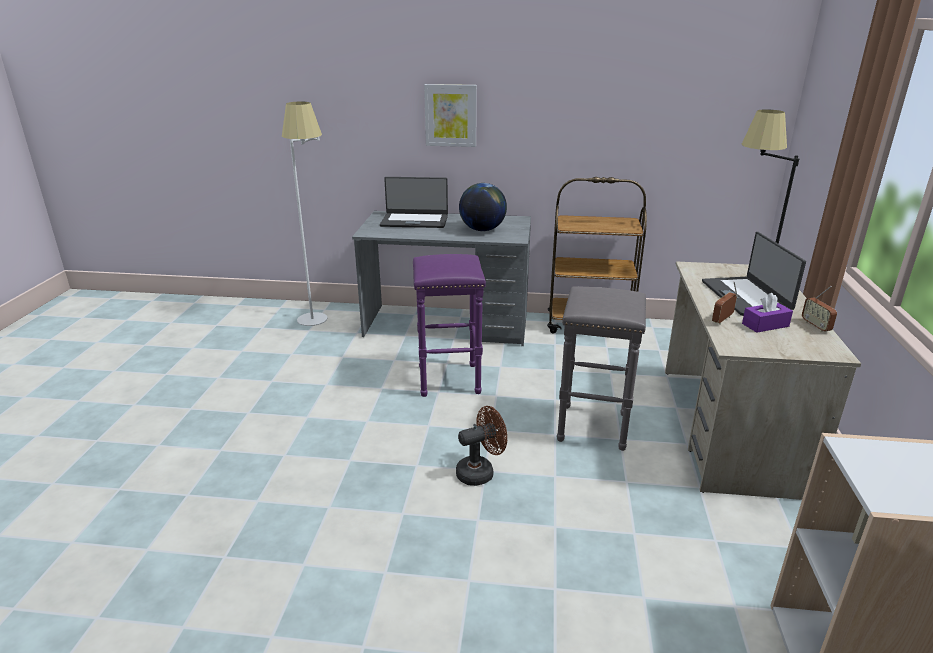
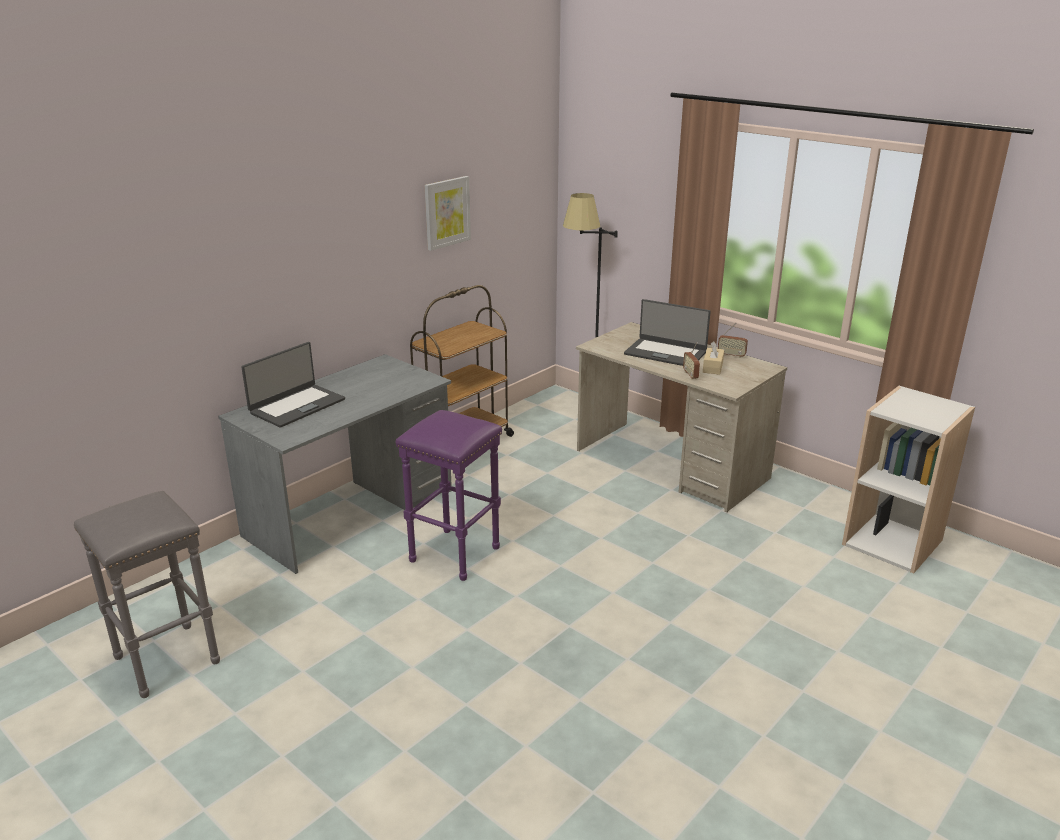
camera: 55 degrees left, 0 degrees up
white floor lamp [282,102,328,326] -> none
picture [424,84,477,147] -> picture moved to [424,176,471,251]
brown fan [456,406,507,486] -> none
globe [459,183,507,231] -> none
grey stool [557,286,646,451] -> grey stool moved to [74,491,220,698]
purple tissue box [742,293,793,333] -> beige tissue box [703,341,724,375]

